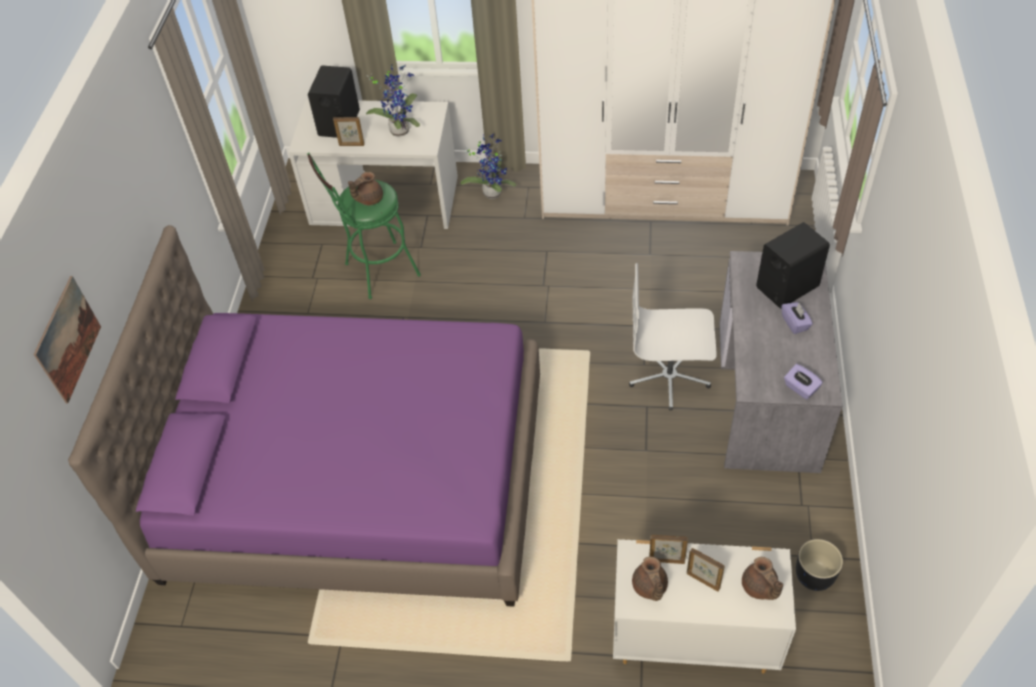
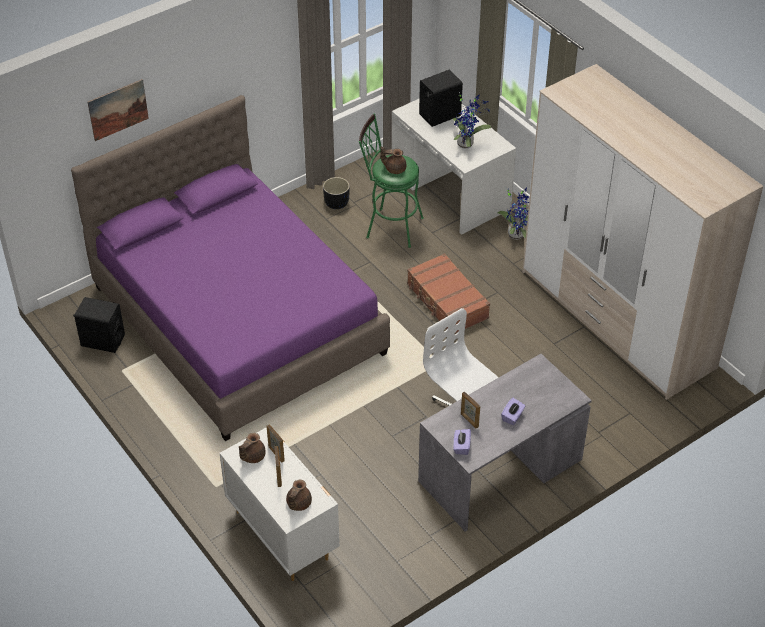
camera: 45 degrees right, 5 degrees down
picture frame [333,117,364,146] -> picture frame moved to [461,391,480,429]
black speaker [756,222,830,309] -> black speaker moved to [73,297,125,353]
black planter [796,539,843,591] -> black planter moved to [323,177,350,209]
none -> brown suitcase [407,253,490,333]

